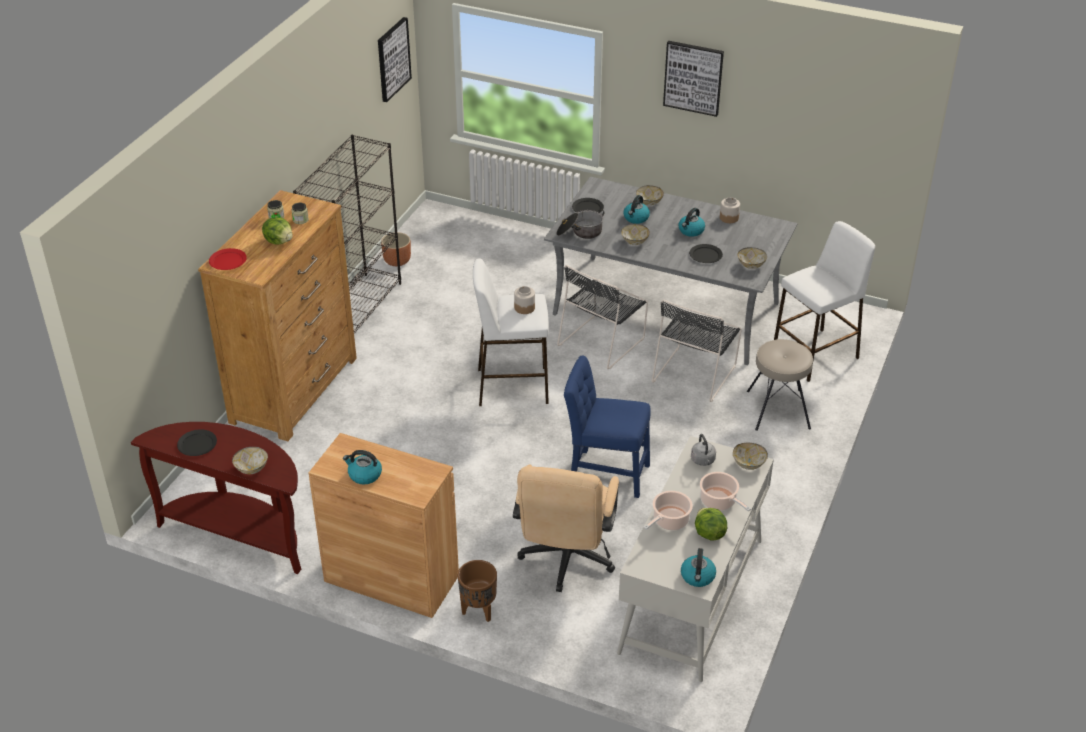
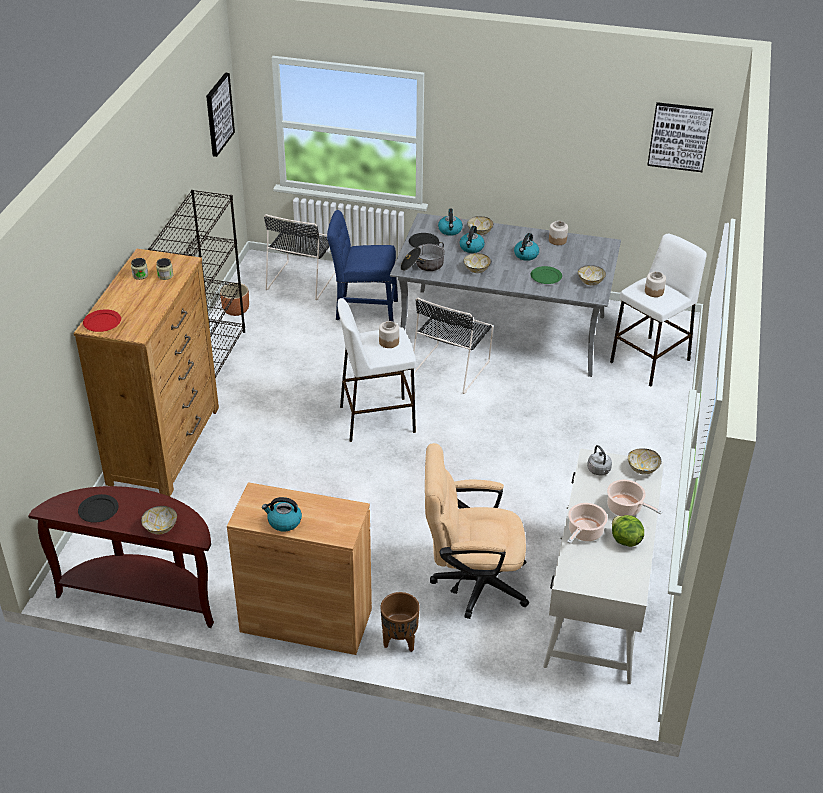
camera: 10 degrees left, 0 degrees up
lettuce [262,217,292,245] -> none
beige office chair [513,465,619,592] -> beige office chair turned 90 degrees clockwise [425,443,529,619]
blue chair [564,355,651,498] -> blue chair moved to [327,210,398,322]
black chair [652,300,742,402] -> black chair moved to [264,214,336,300]
picture [663,41,724,117] -> picture moved to [647,102,713,172]
kettle [681,548,716,587] -> kettle moved to [438,209,463,236]
black plate [689,244,723,263] -> green plate [531,266,562,284]
beige stool [747,339,813,431] -> none
none -> jar [645,271,666,297]

